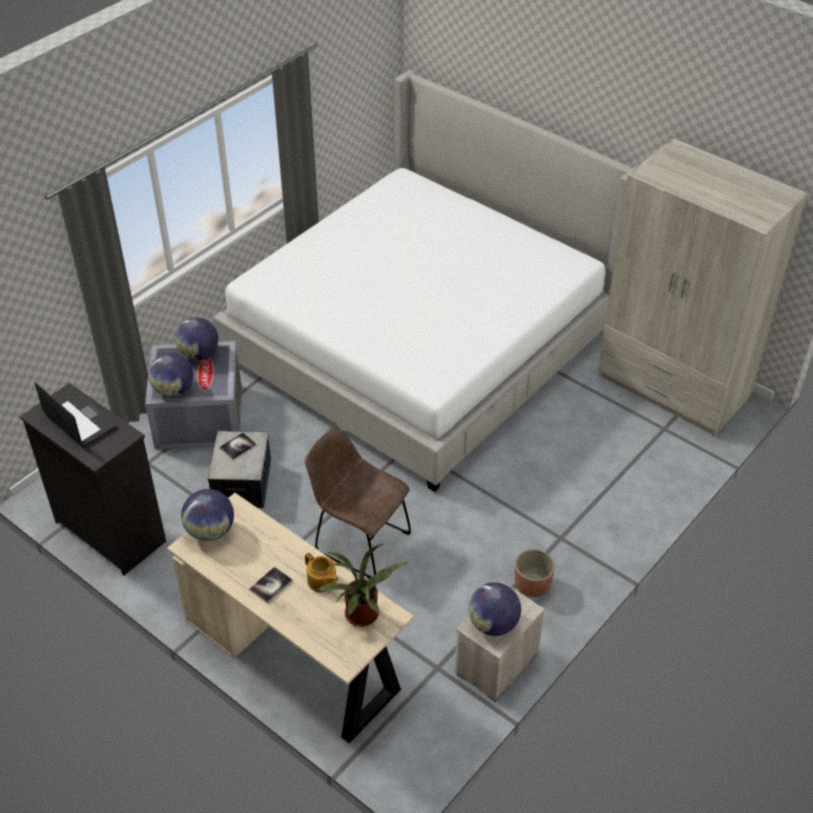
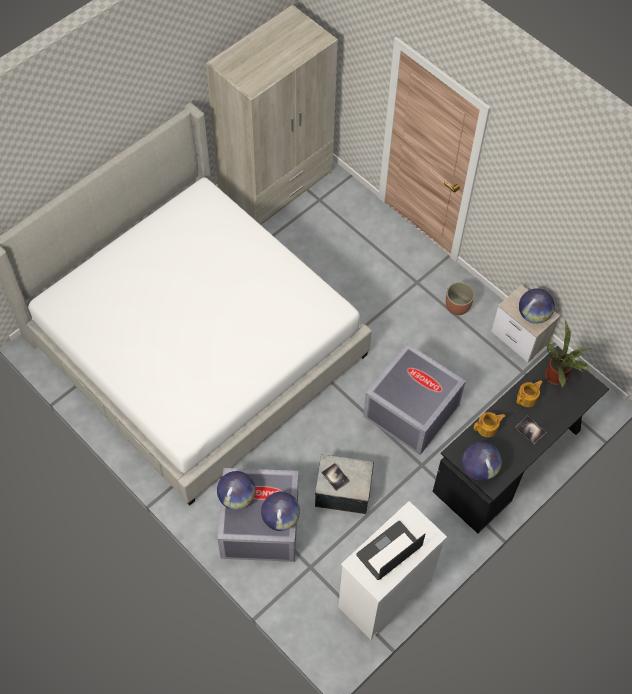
camera: 85 degrees left, 15 degrees up
black dresser [20,383,166,575] -> white dresser [338,501,447,640]
beige desk [167,493,414,744] -> black desk [433,346,609,533]
brown chair [305,426,411,579] -> grey storage box [363,343,466,455]
none -> teapot [474,412,505,437]

